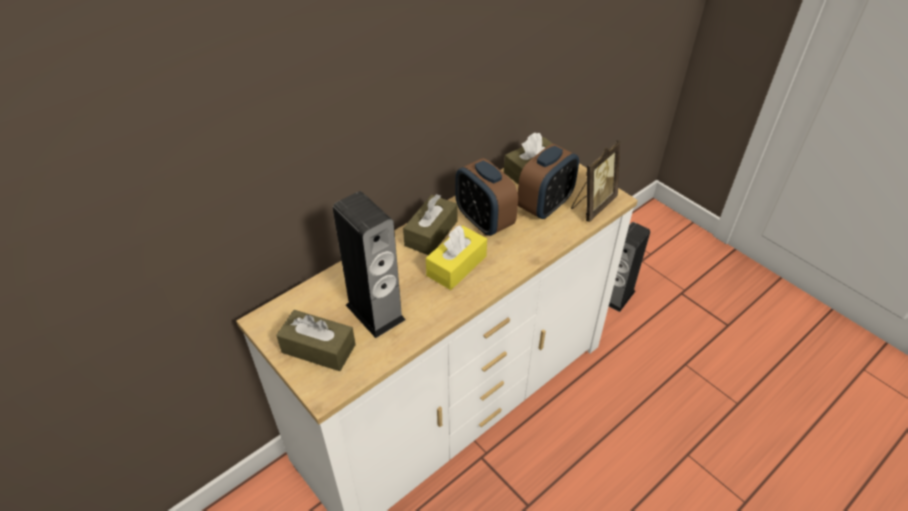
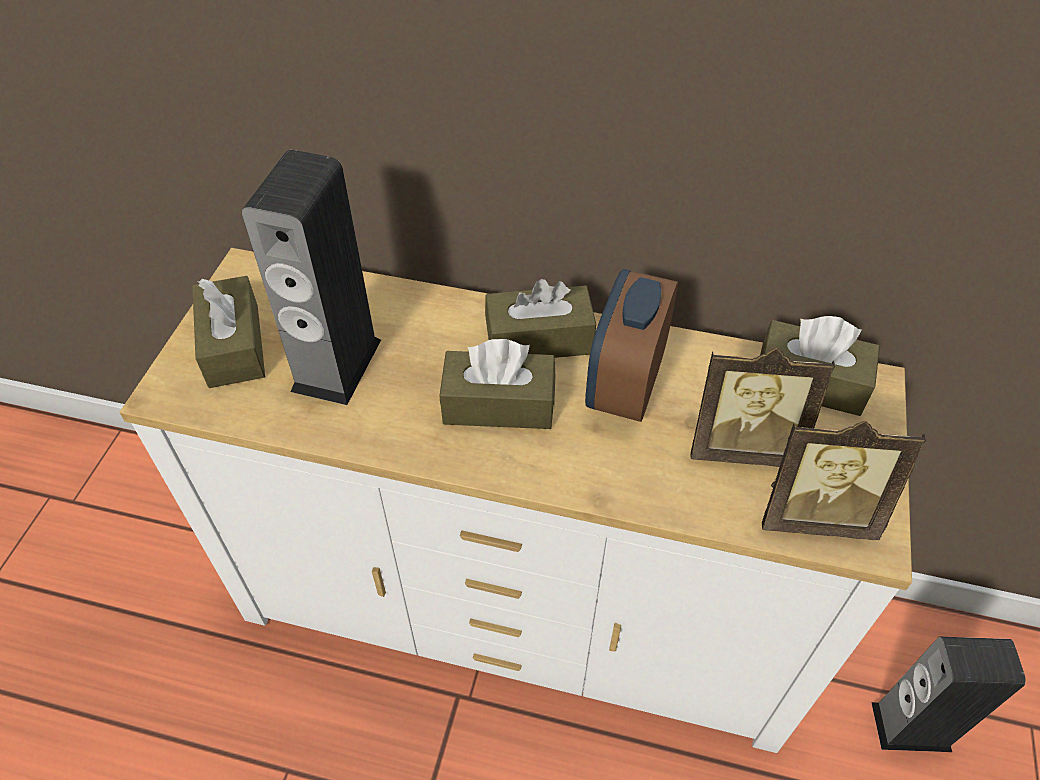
camera: 55 degrees right, 5 degrees up
yellow tissue box [426,225,487,290] -> brown tissue box [440,339,555,429]
alarm clock [518,144,579,220] -> picture frame [691,348,835,467]

